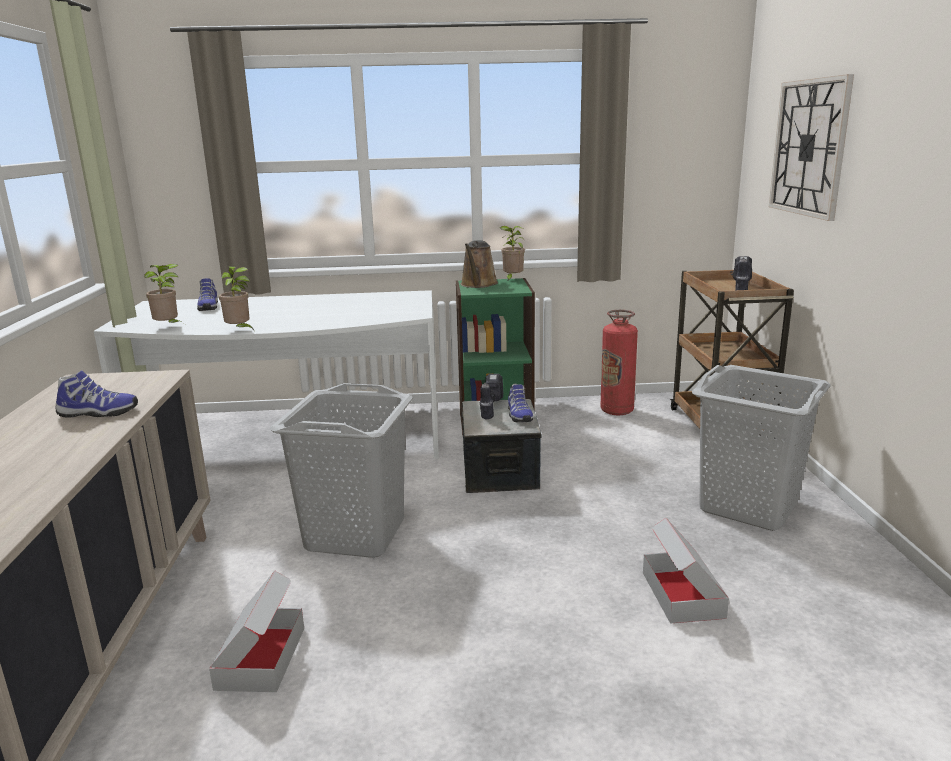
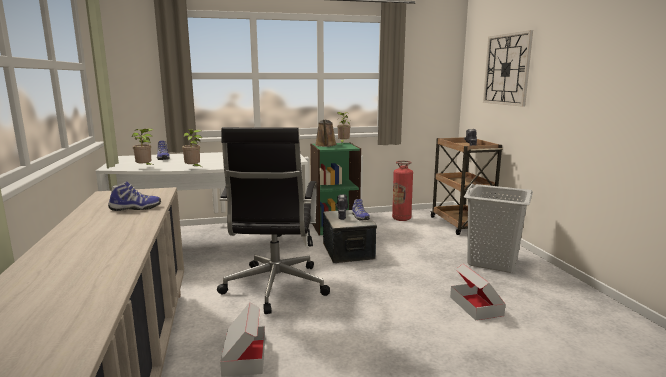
camera: 10 degrees left, 5 degrees down
grey laundry basket [270,383,413,558] -> black office chair [217,127,330,314]

